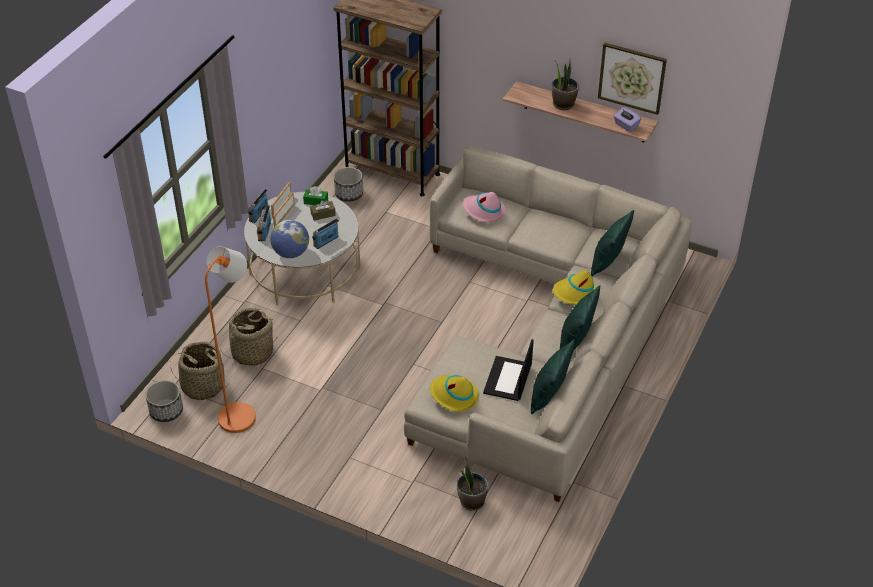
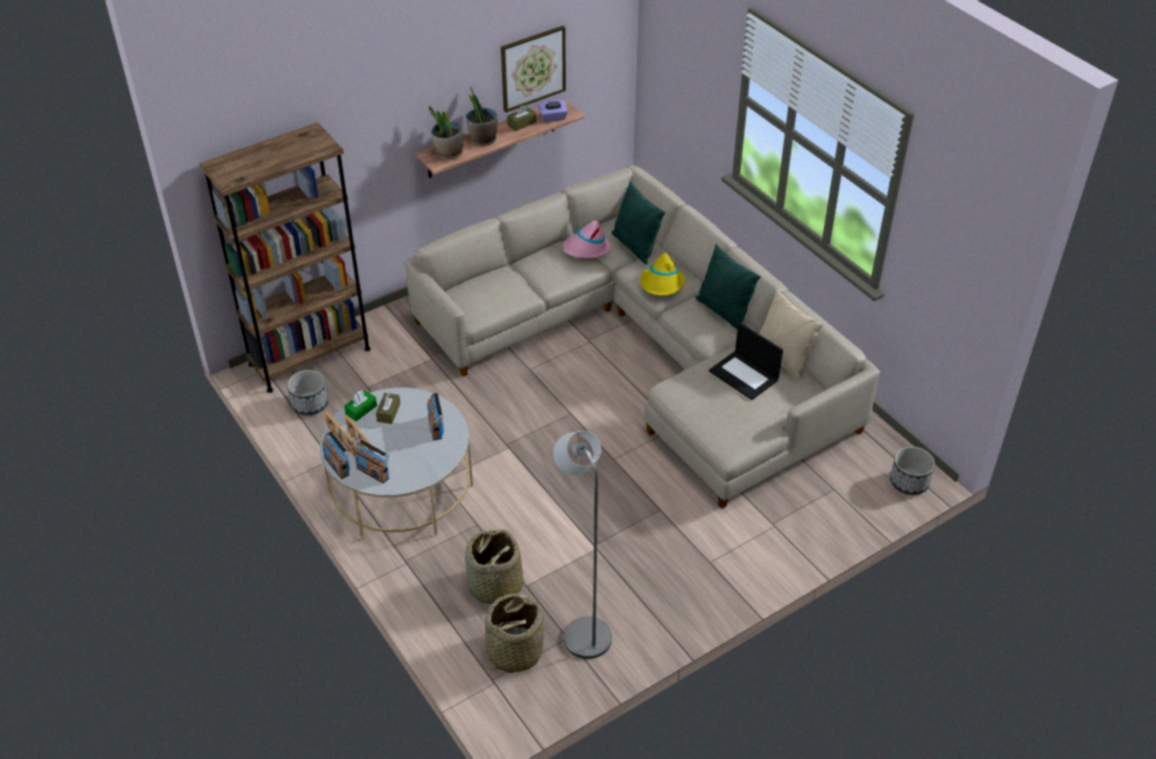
camera: 60 degrees left, 0 degrees up
planter [146,380,183,422] -> planter moved to [890,447,935,495]
orange floor lamp [205,247,256,433] -> grey floor lamp [553,431,612,659]
globe [270,220,309,258] -> none
yellow hat [430,375,479,412] -> none
potted plant [457,457,488,511] -> potted plant moved to [429,106,463,160]
pink hat [463,192,506,223] -> pink hat moved to [563,220,611,258]
green pillow [530,339,575,414] -> beige pillow [759,289,823,380]
none -> brown tissue box [507,105,536,131]

